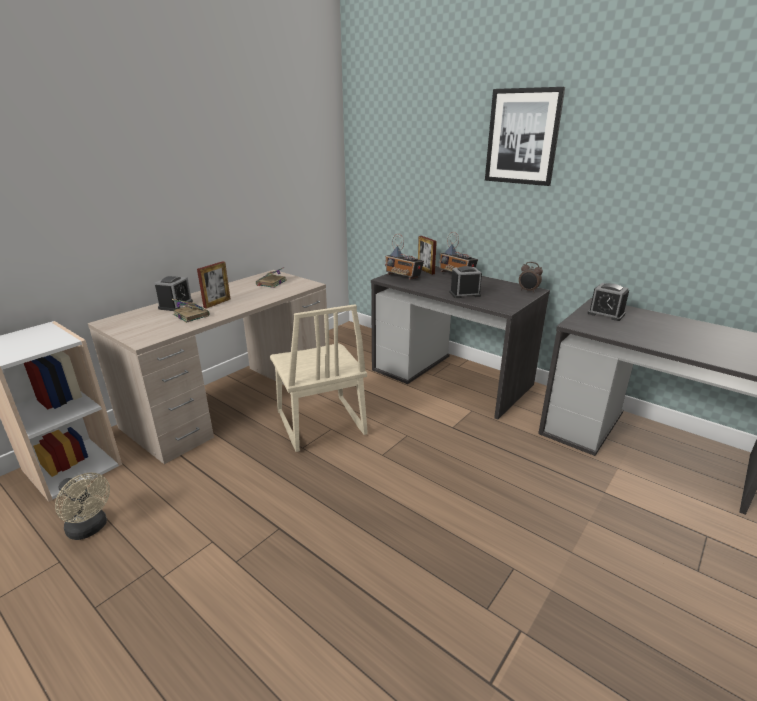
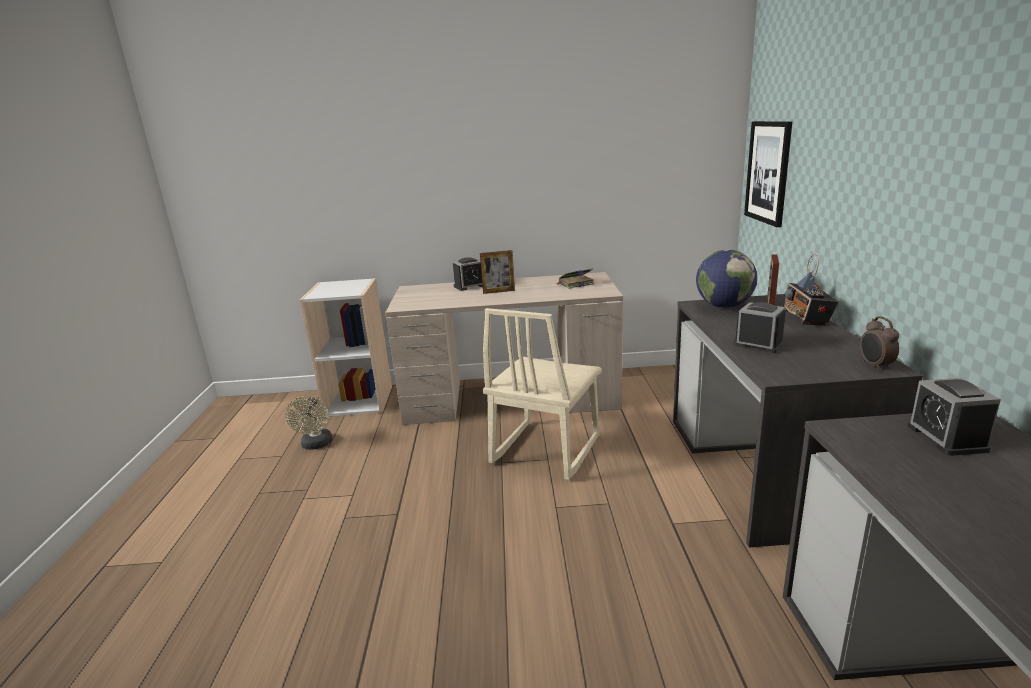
camera: 50 degrees right, 5 degrees down
book [172,299,210,323] -> none
radio [385,234,424,280] -> globe [696,249,757,308]
picture [485,87,565,186] -> picture moved to [744,121,792,227]

